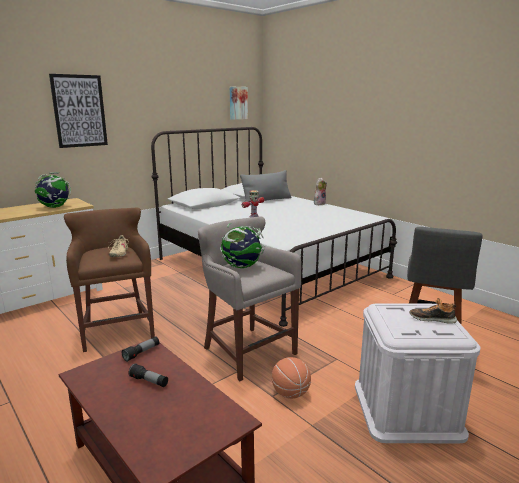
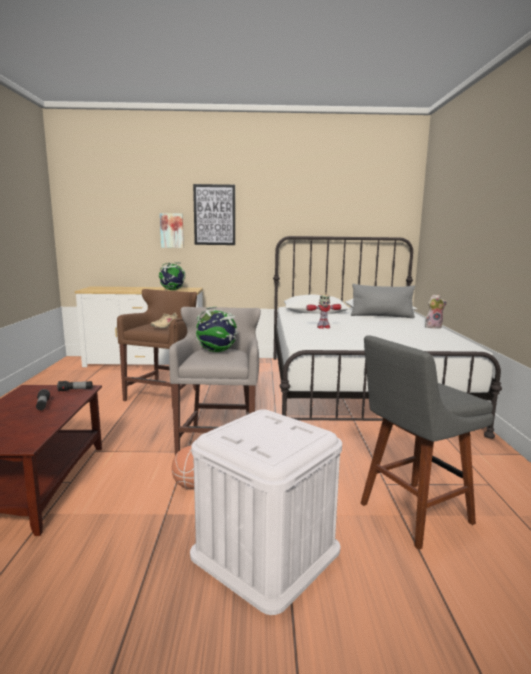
camera: 40 degrees right, 5 degrees down
picture [230,87,248,120] -> picture moved to [160,213,184,248]
shoe [410,298,457,324] -> none

